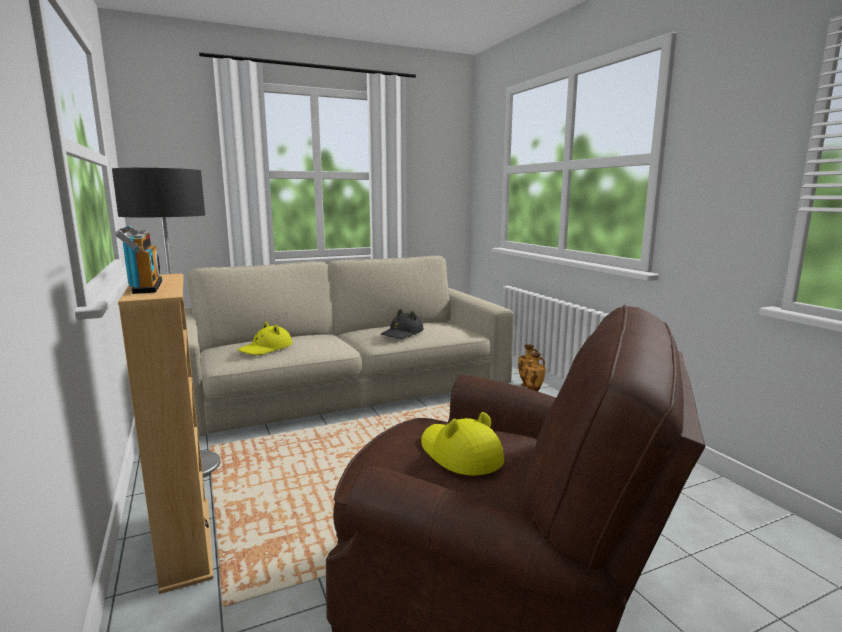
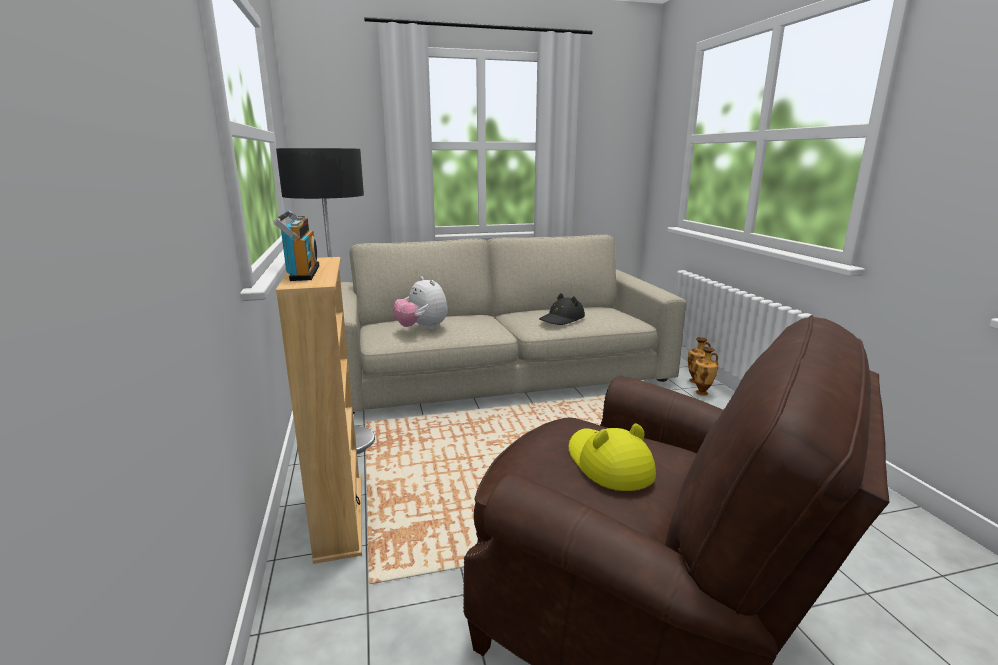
camera: 10 degrees right, 5 degrees up
yellow hat [237,322,292,355] -> plush toy [394,276,448,330]

